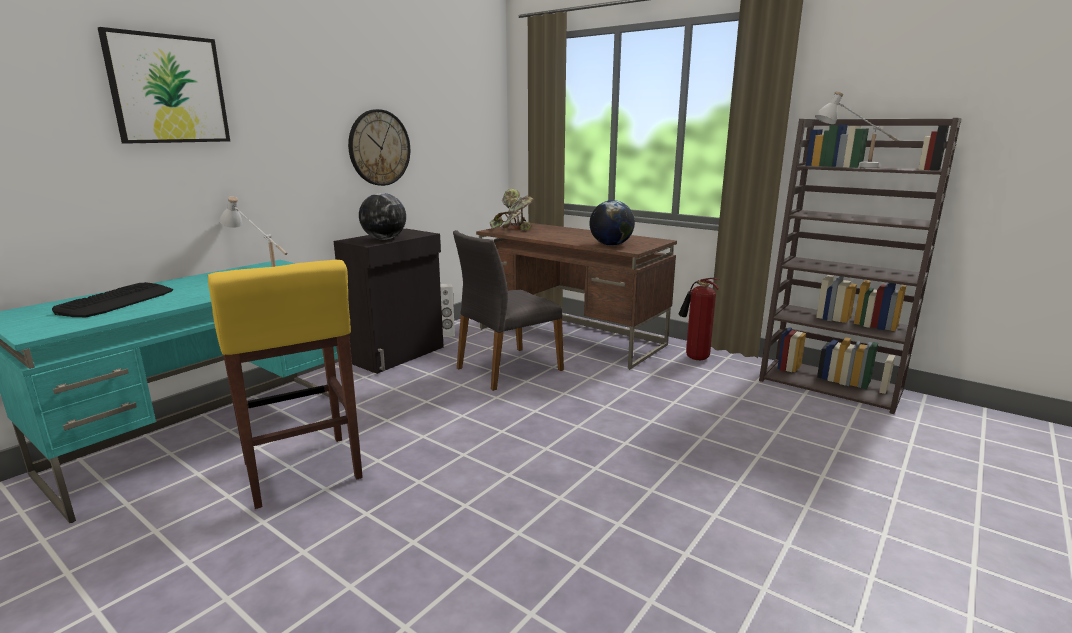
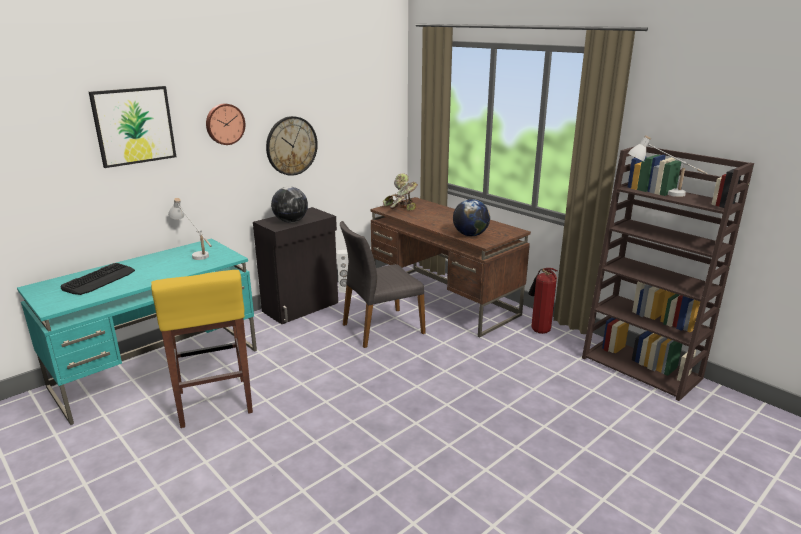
camera: 10 degrees right, 5 degrees up
none -> wall clock [206,104,245,145]

